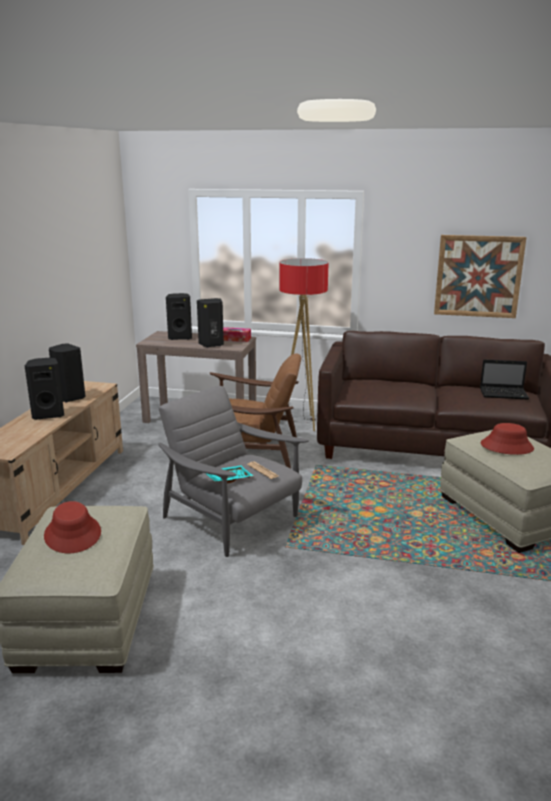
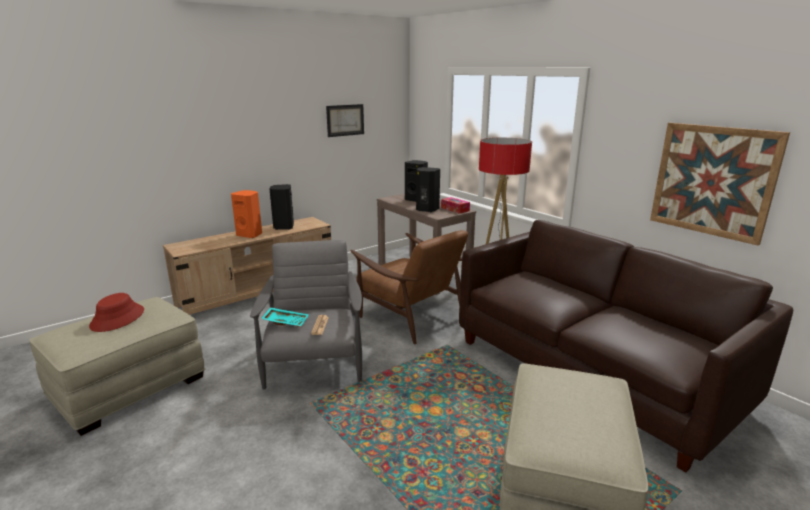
camera: 40 degrees right, 0 degrees up
black speaker [25,358,64,420] -> orange speaker [231,190,262,238]
laptop [480,359,529,400] -> none
red hat [481,423,534,455] -> none
none -> picture [326,104,364,137]

